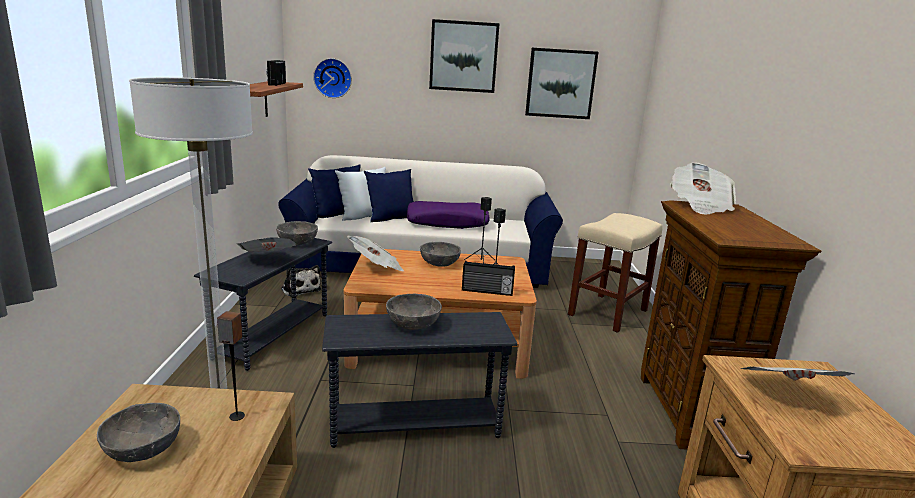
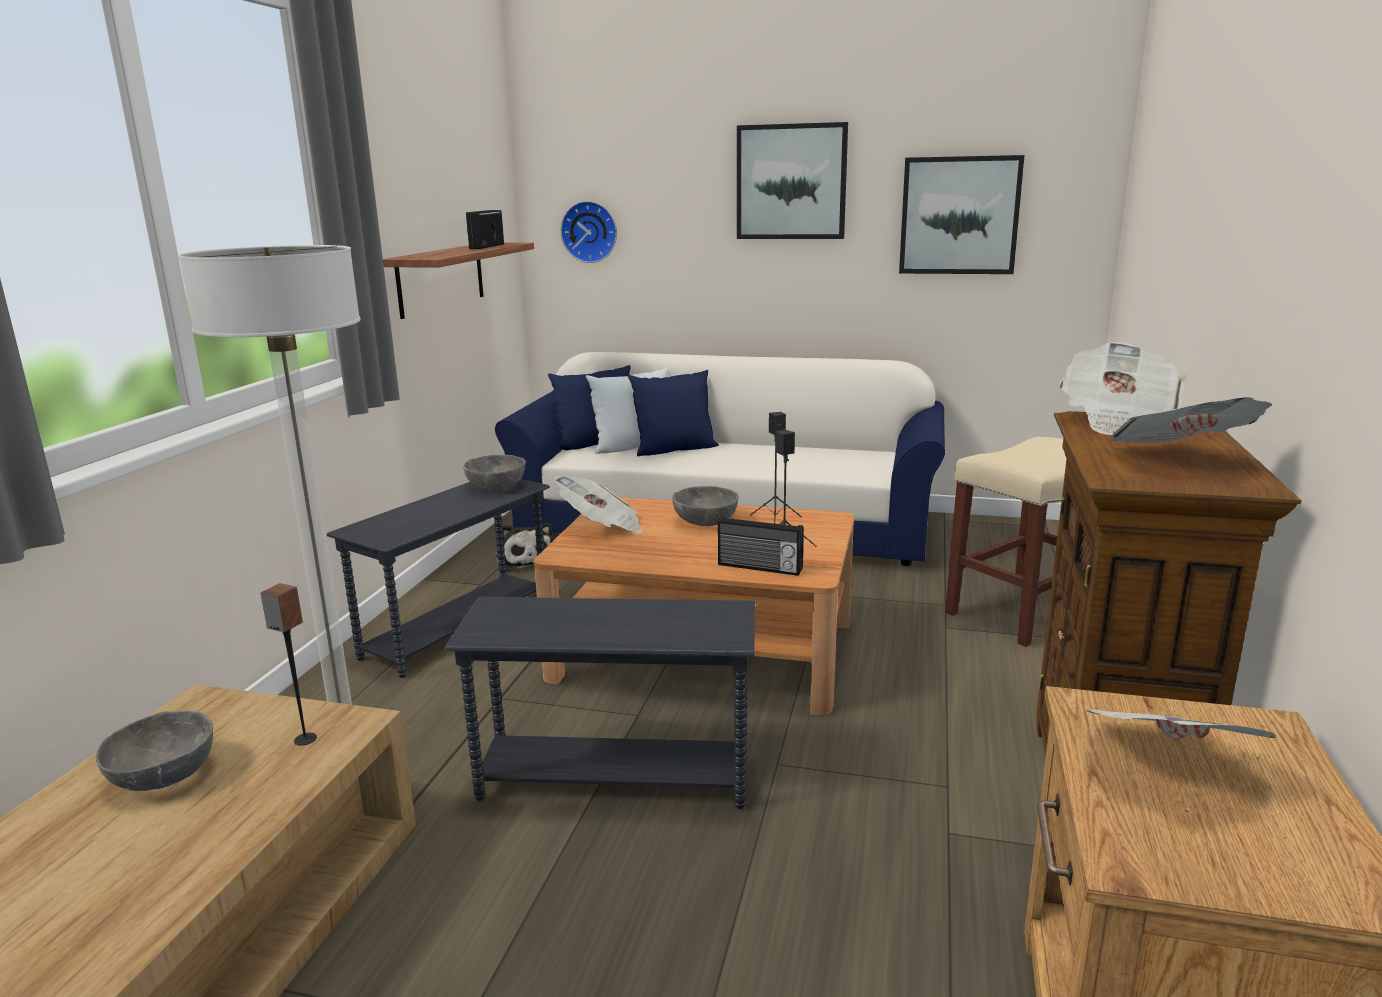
camera: 15 degrees right, 0 degrees up
newspaper [237,237,297,252] -> newspaper moved to [1108,397,1272,443]
grey bowl [386,294,442,330] -> none
purple pillow [407,201,490,229] -> none

